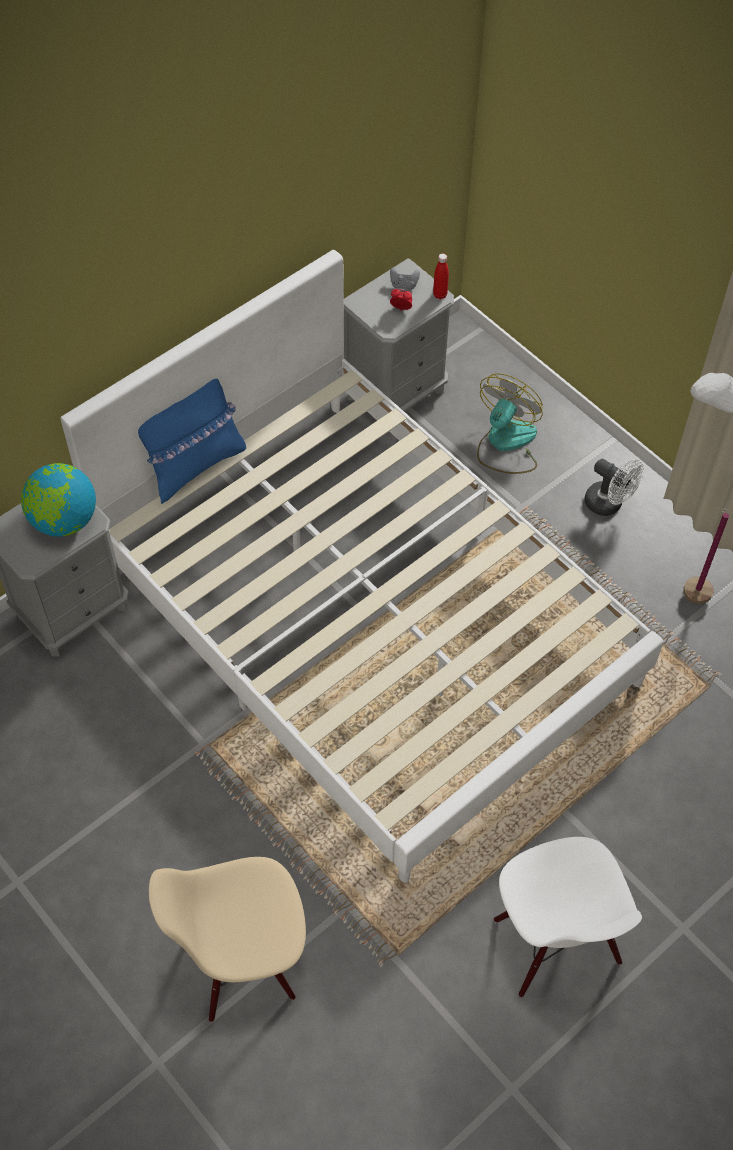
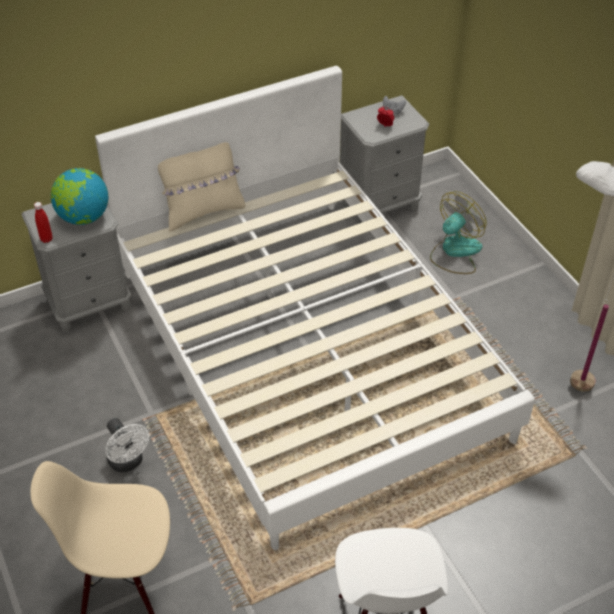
camera: 15 degrees right, 10 degrees down
blue pillow [138,379,246,504] -> beige pillow [158,142,245,232]
red bottle [433,254,449,299] -> red bottle moved to [34,202,53,243]
white fan [584,459,644,516] -> white fan moved to [105,418,149,472]

